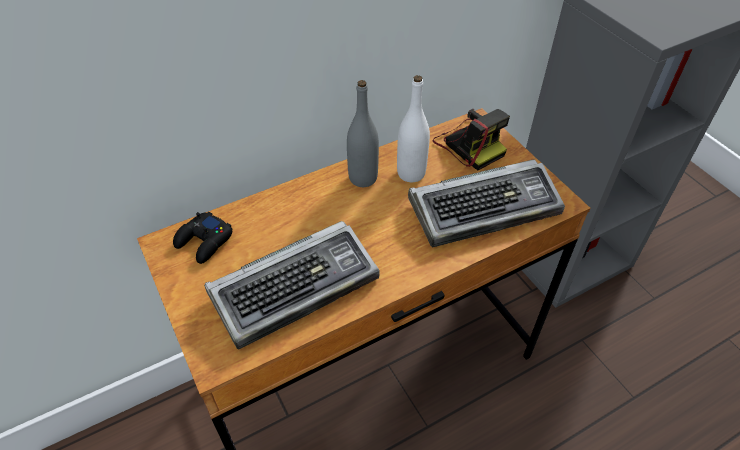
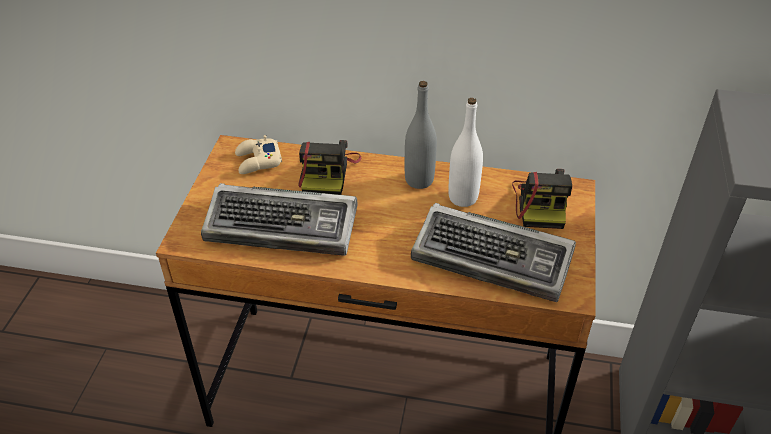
camera: 40 degrees right, 5 degrees down
black game controller [173,211,232,264] -> beige game controller [235,135,282,174]
none -> camera [298,140,361,195]

